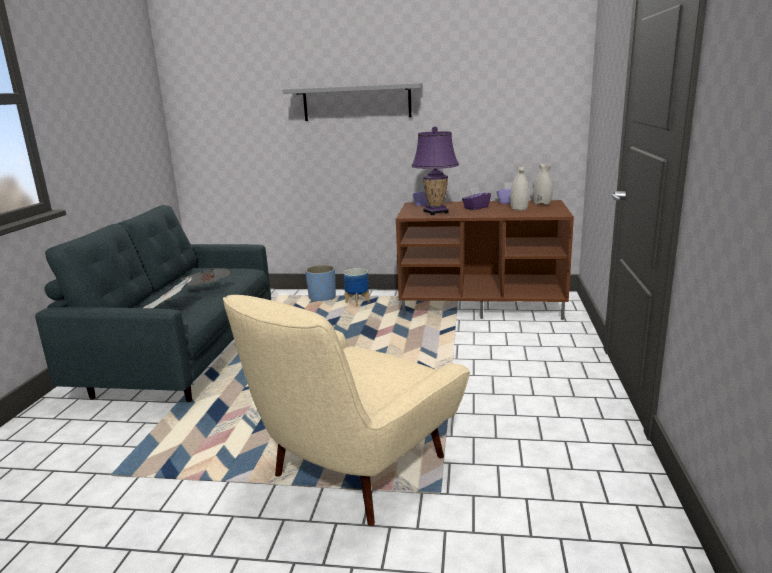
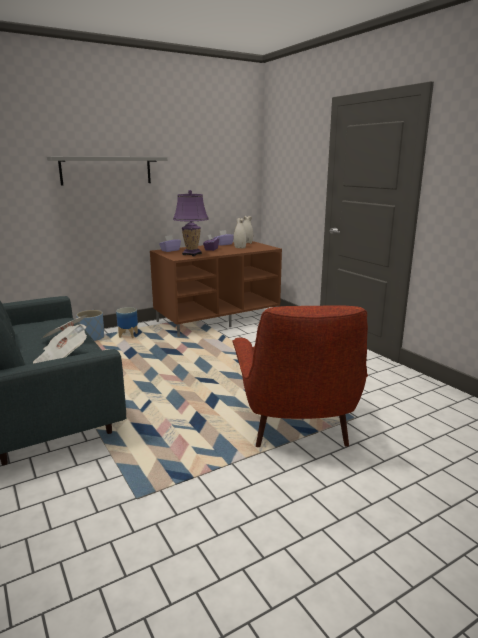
camera: 40 degrees left, 0 degrees up
beige armchair [223,295,470,526] -> red armchair [232,306,368,447]

